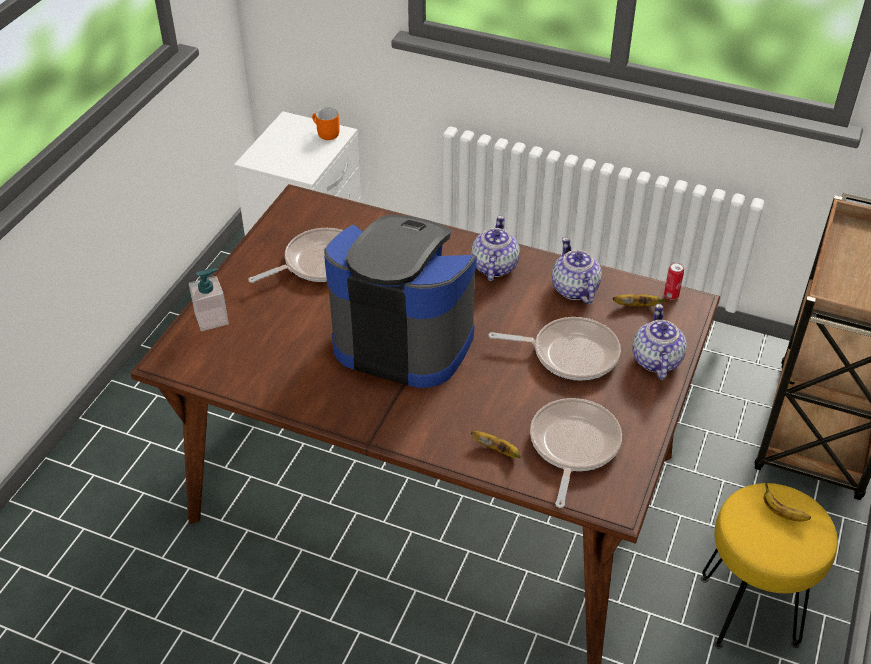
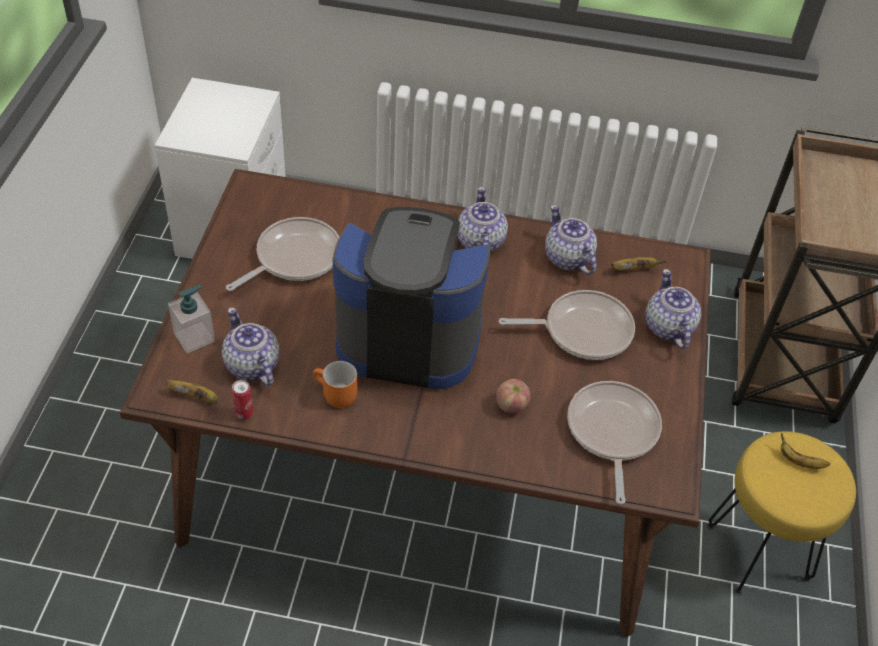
camera: 15 degrees left, 5 degrees up
orange mug [312,108,340,140] -> orange mug moved to [313,361,357,408]
banana [471,431,520,458] -> banana moved to [166,380,218,404]
can [664,262,684,300] -> can moved to [232,380,253,420]
none -> teapot [222,307,280,386]
none -> apple [496,379,530,413]

